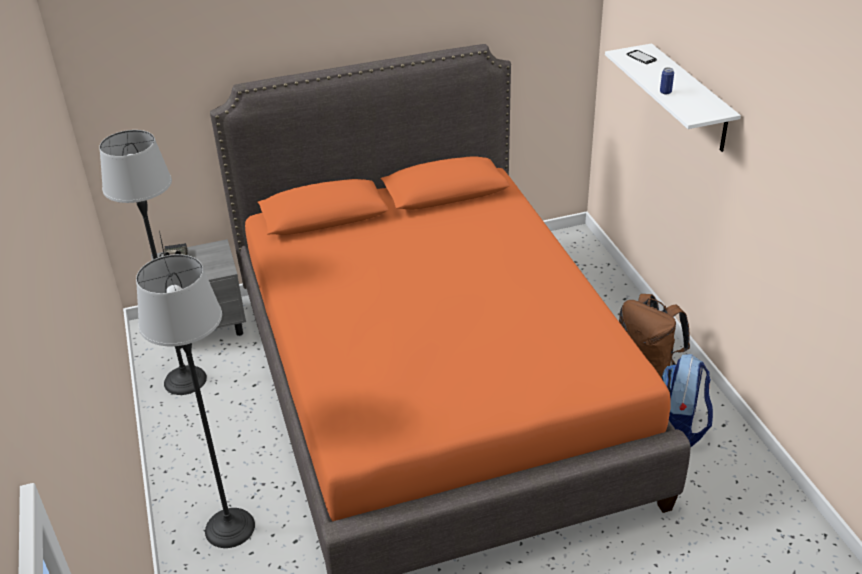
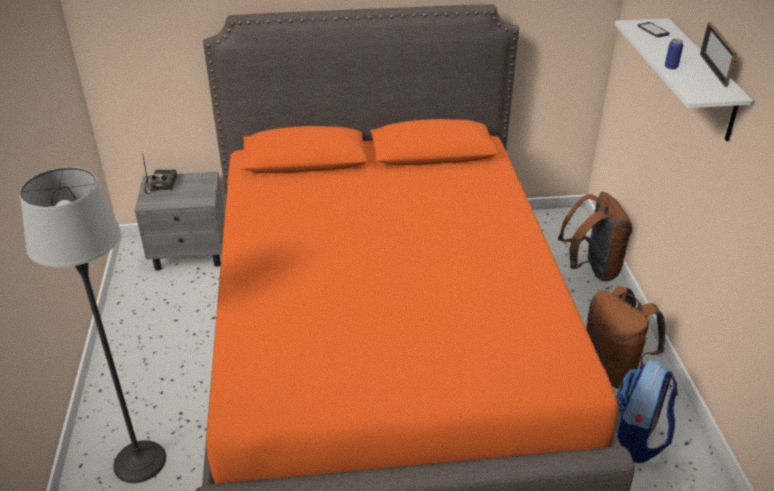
camera: 10 degrees right, 0 degrees up
floor lamp [99,130,207,395] -> none
none -> brown backpack [558,192,632,281]
none -> picture frame [700,22,737,87]

